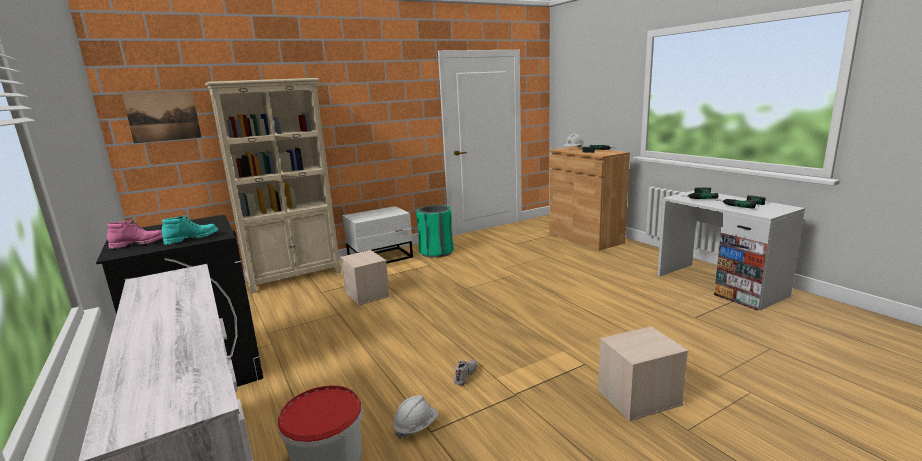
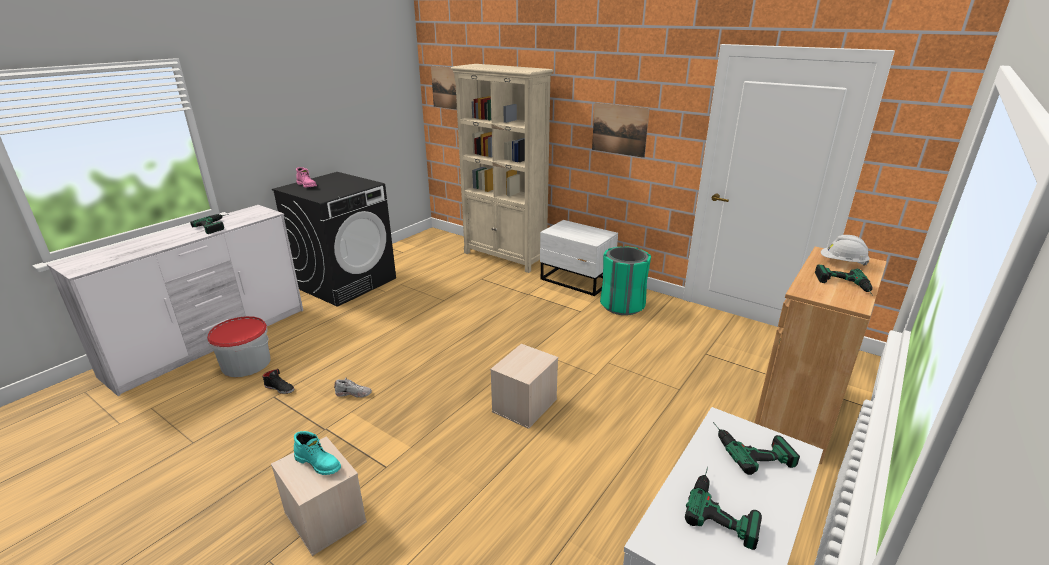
camera: 65 degrees right, 10 degrees up
turquoise boot [162,215,218,245] -> turquoise boot moved to [294,431,341,475]
beige storage box [340,250,390,305] -> beige storage box moved to [490,344,558,429]
white hard hat [393,395,438,439] -> black shoe [263,369,294,394]
none -> power drill [190,214,229,234]
none -> picture [592,102,650,158]

